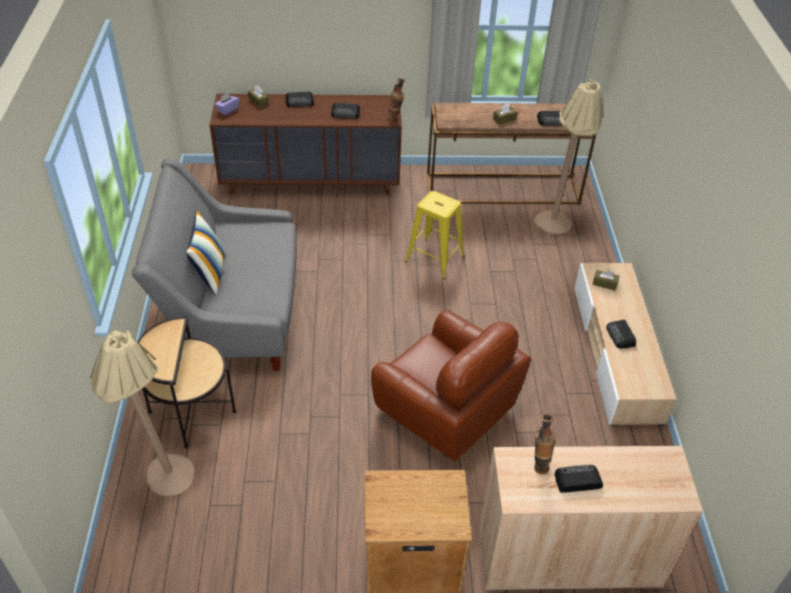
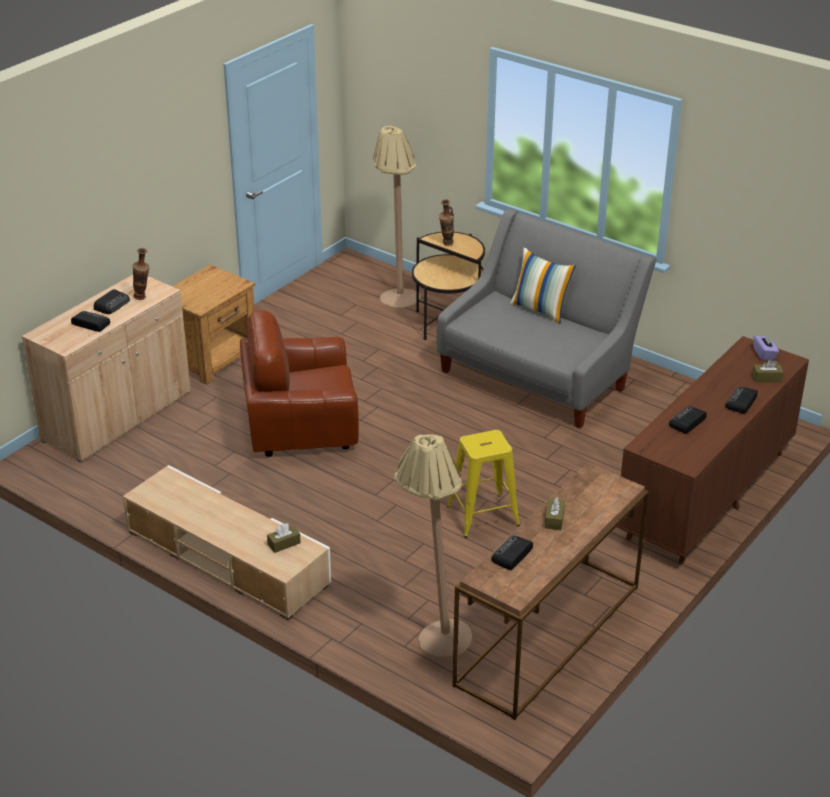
camera: 130 degrees right, 10 degrees down
vase [388,78,405,123] -> vase moved to [439,199,454,246]
radio [606,320,636,349] -> radio moved to [71,311,110,332]

